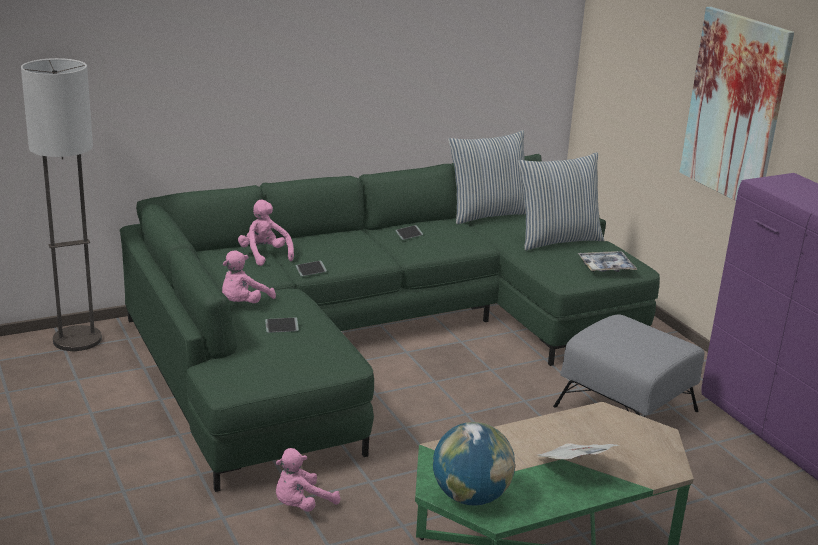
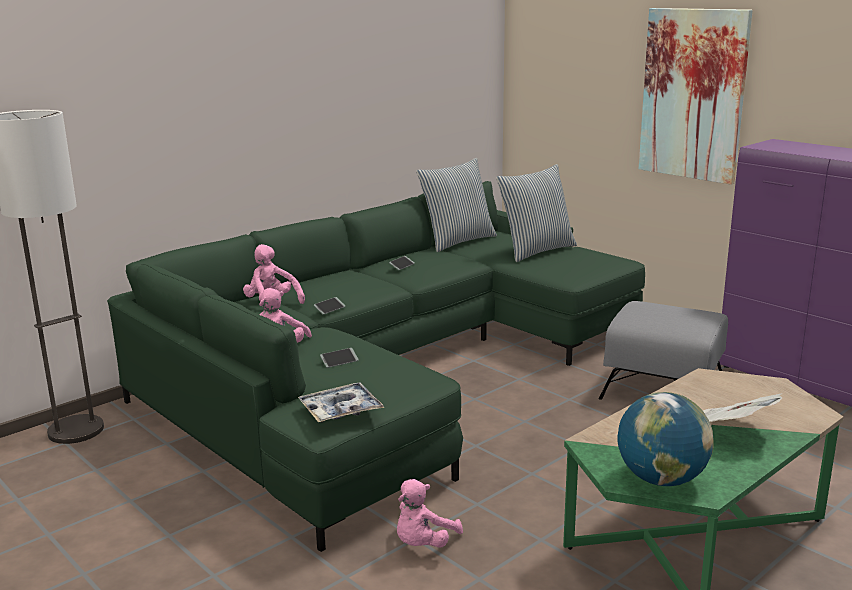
camera: 15 degrees left, 5 degrees down
tray [578,251,637,272] -> tray moved to [298,383,385,423]

